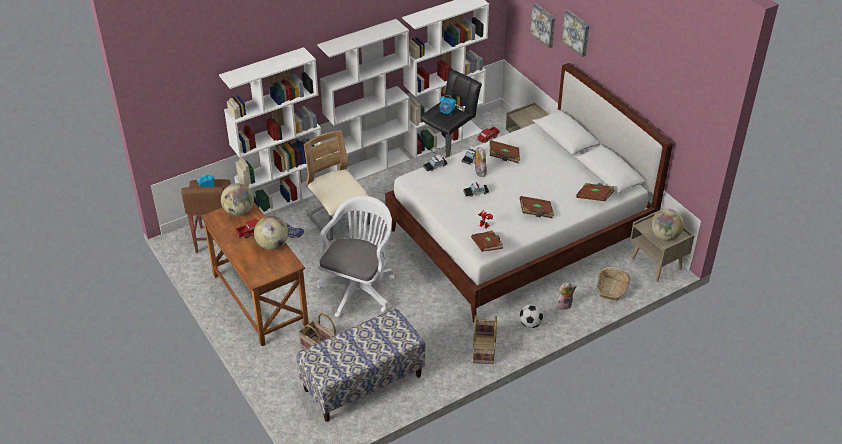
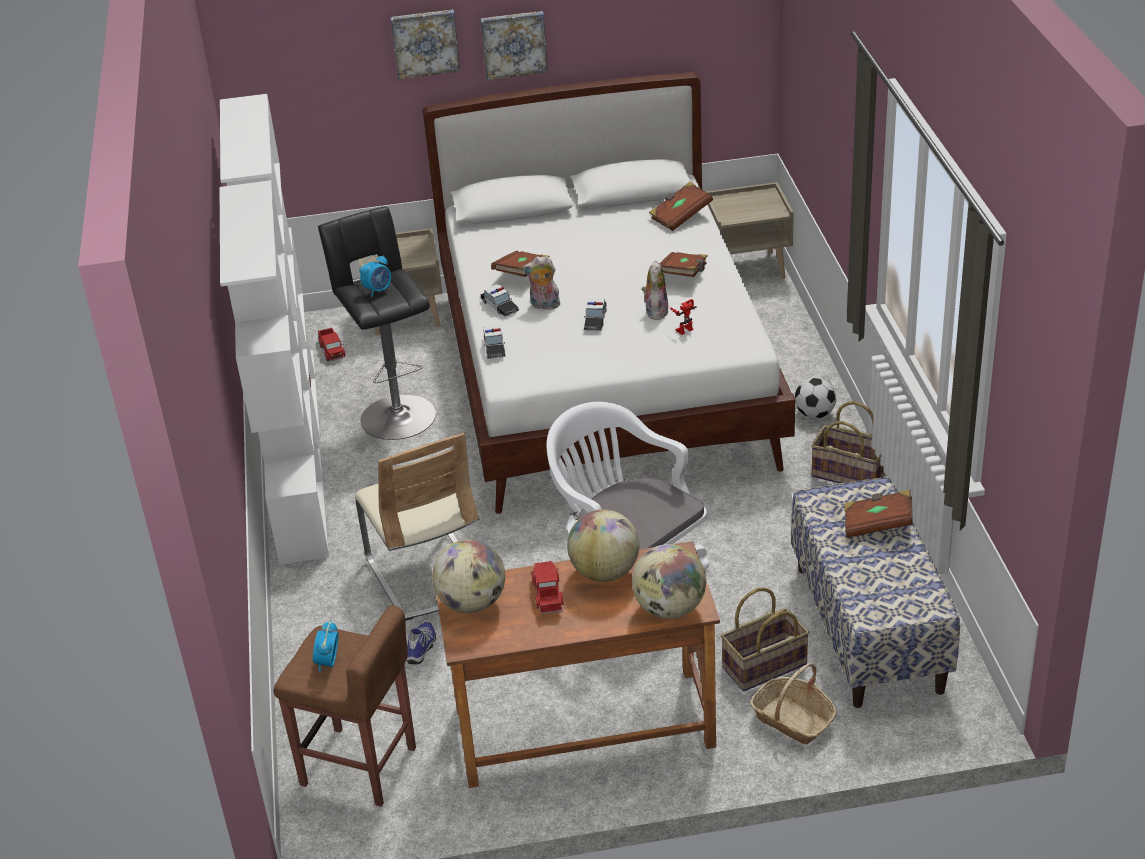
camera: 65 degrees left, 5 degrees down
white bookcase [219,47,322,215] -> none
beige chair [304,130,370,241] -> beige chair turned 105 degrees counterclockwise [355,433,479,621]
brown book [471,230,503,252] -> brown book moved to [844,490,913,538]
picture [529,3,555,48] -> picture moved to [480,11,548,80]
plush toy [556,282,577,310] -> plush toy moved to [641,260,669,320]
basket [597,267,630,301] -> basket moved to [750,663,837,744]
globe [651,209,684,241] -> globe moved to [632,544,706,619]

